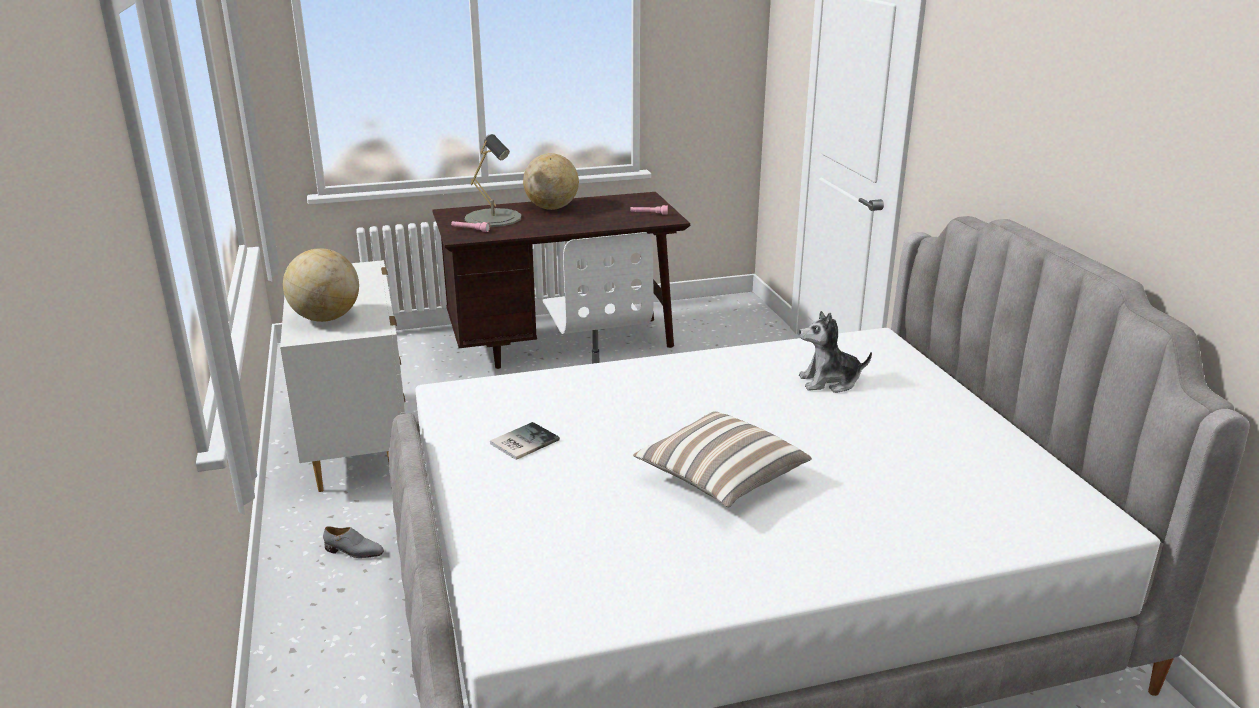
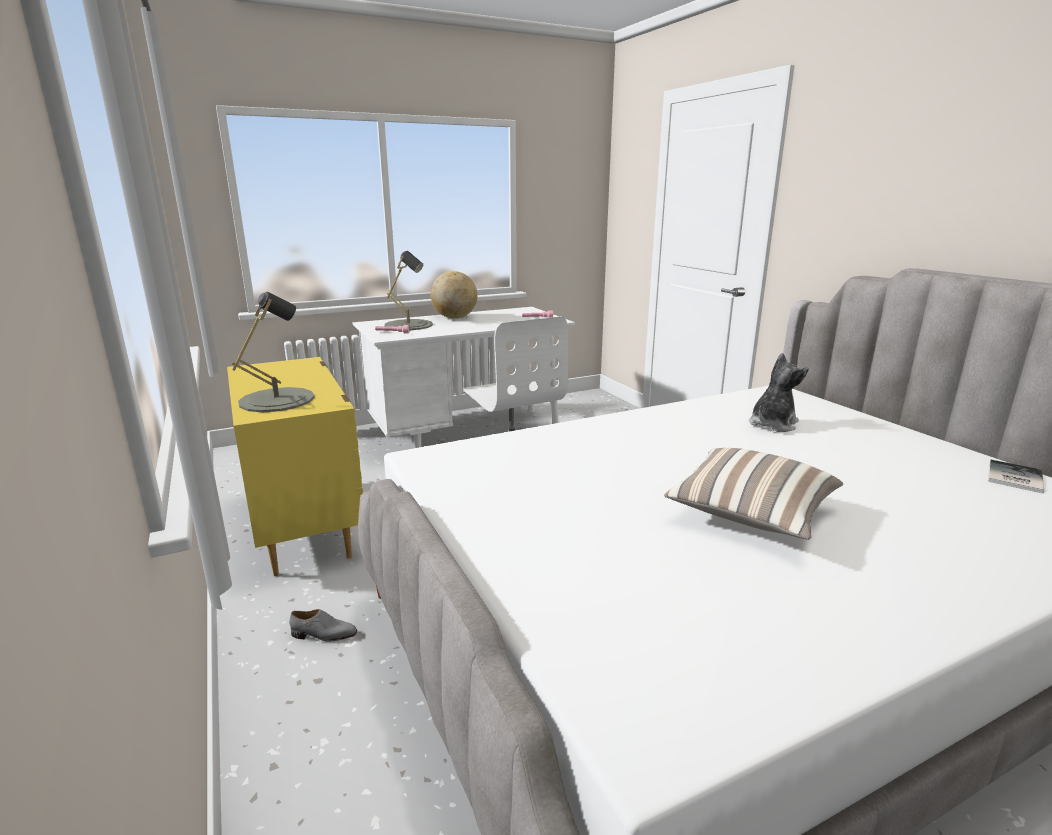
camera: 10 degrees left, 5 degrees down
white dresser [280,260,405,492] -> yellow dresser [227,357,363,576]
globe [283,248,359,322] -> grey table lamp [232,292,315,412]
brown desk [432,192,690,369] -> white desk [352,307,575,448]
book [490,422,560,460] -> book moved to [988,460,1044,493]
plush toy [799,311,872,393] -> plush toy turned 150 degrees clockwise [749,353,809,432]

